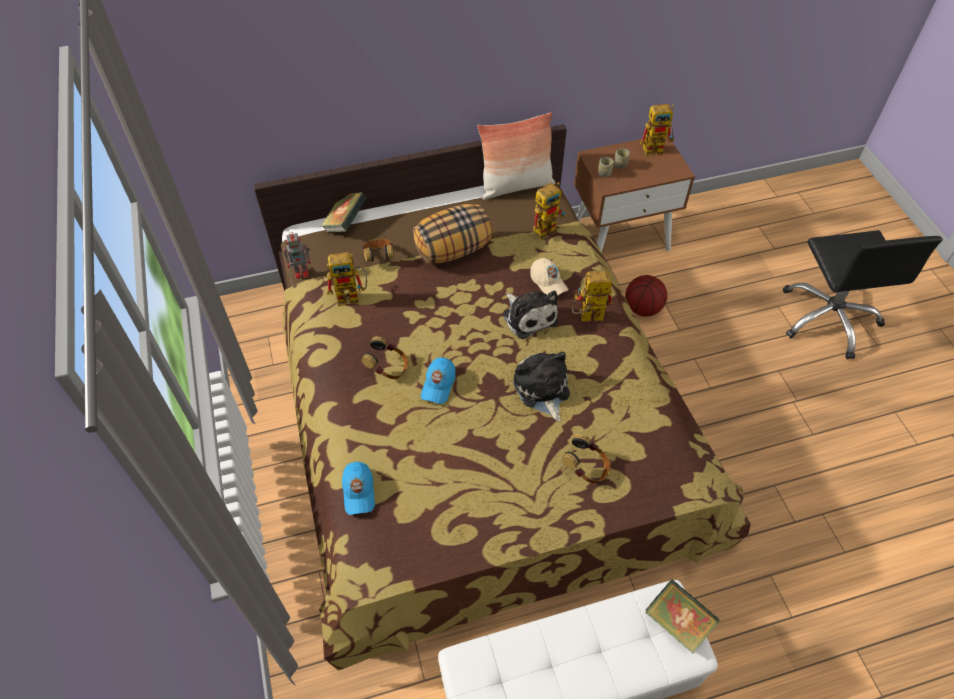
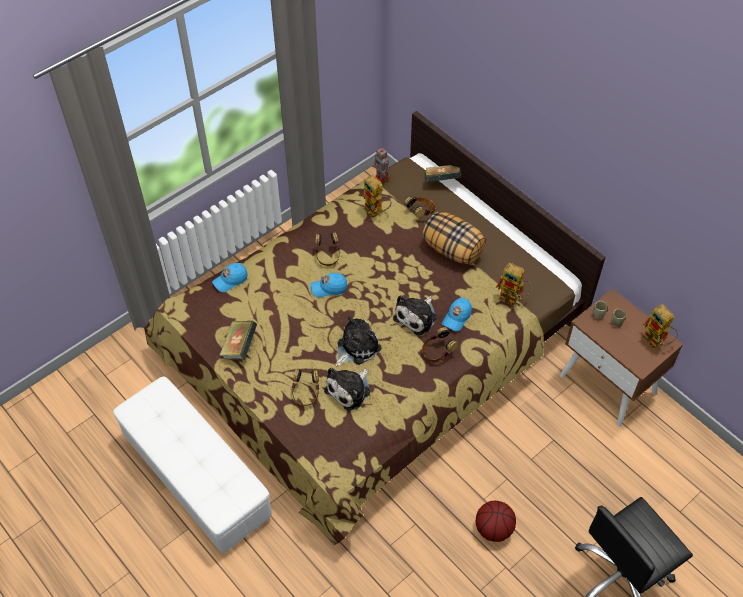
camera: 65 degrees right, 0 degrees up
pillow [477,112,555,200] -> none
beige cap [530,258,568,296] -> blue cap [442,298,472,332]
toy robot [572,271,612,321] -> headphones [422,327,458,362]
basketball [625,275,667,317] -> basketball moved to [476,501,516,542]
book [646,579,720,653] -> book moved to [219,321,257,360]
none -> plush toy [324,368,370,411]

